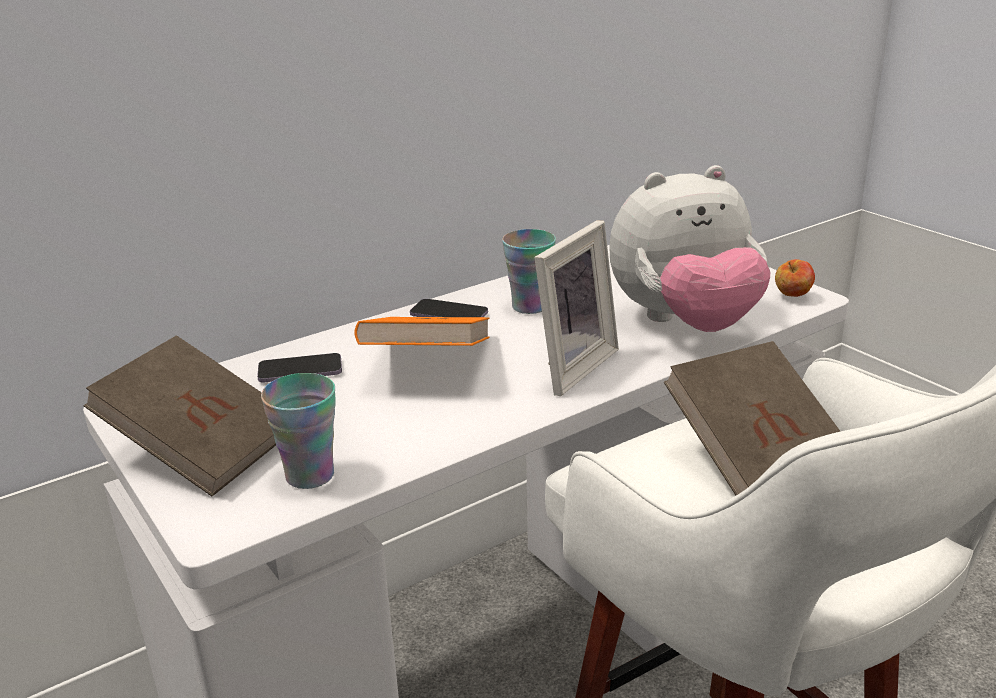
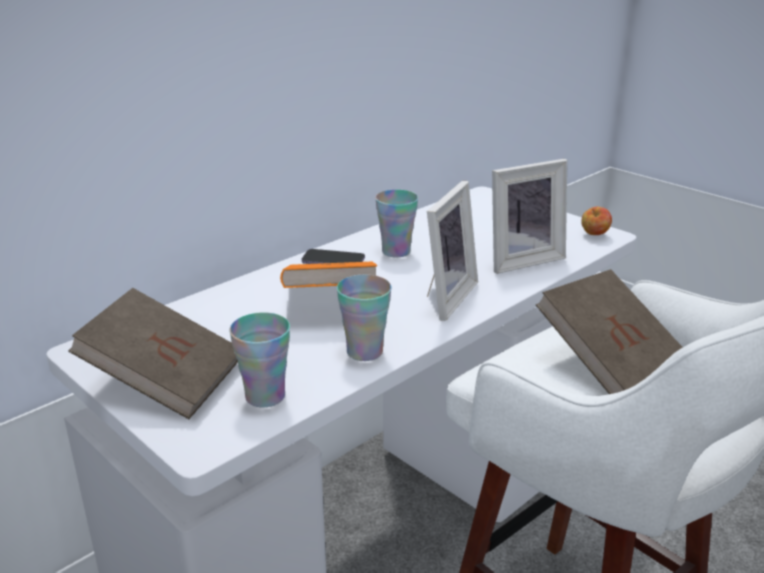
camera: 10 degrees left, 0 degrees up
phone [257,353,342,382] -> none
plush toy [609,165,770,332] -> picture frame [492,159,567,274]
none -> cup [337,274,392,361]

